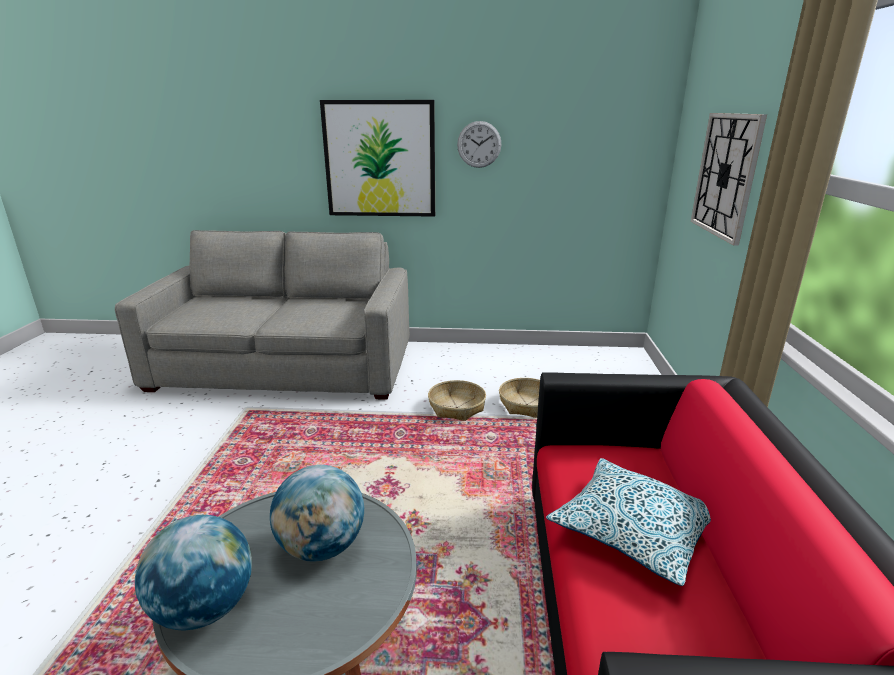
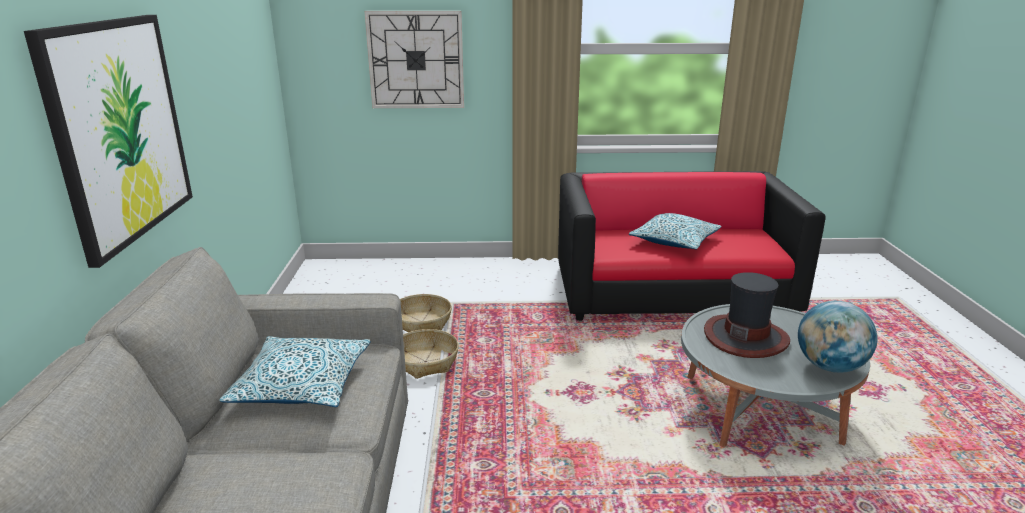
camera: 95 degrees left, 0 degrees up
globe [270,465,364,562] -> hat [704,272,790,358]
wall clock [457,121,501,168] -> none
none -> pillow [219,336,370,407]

